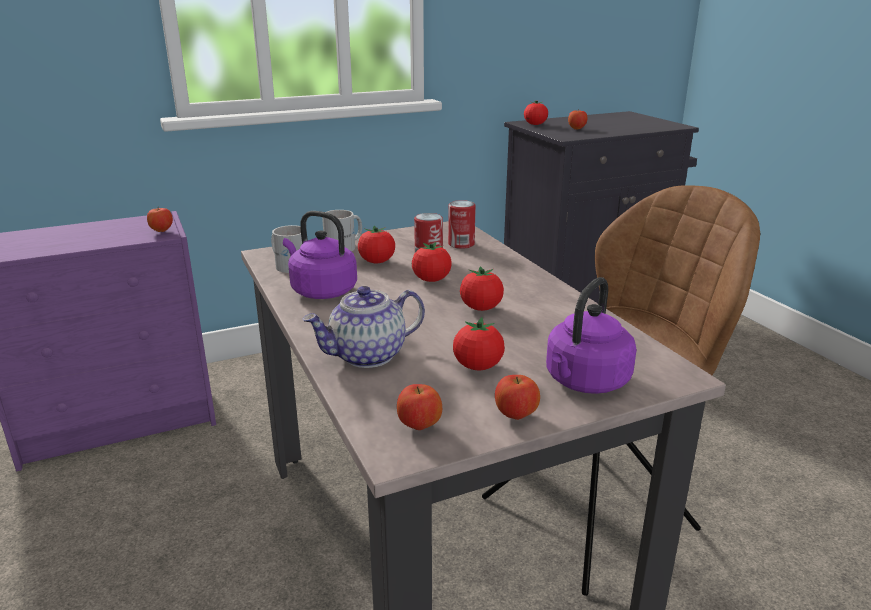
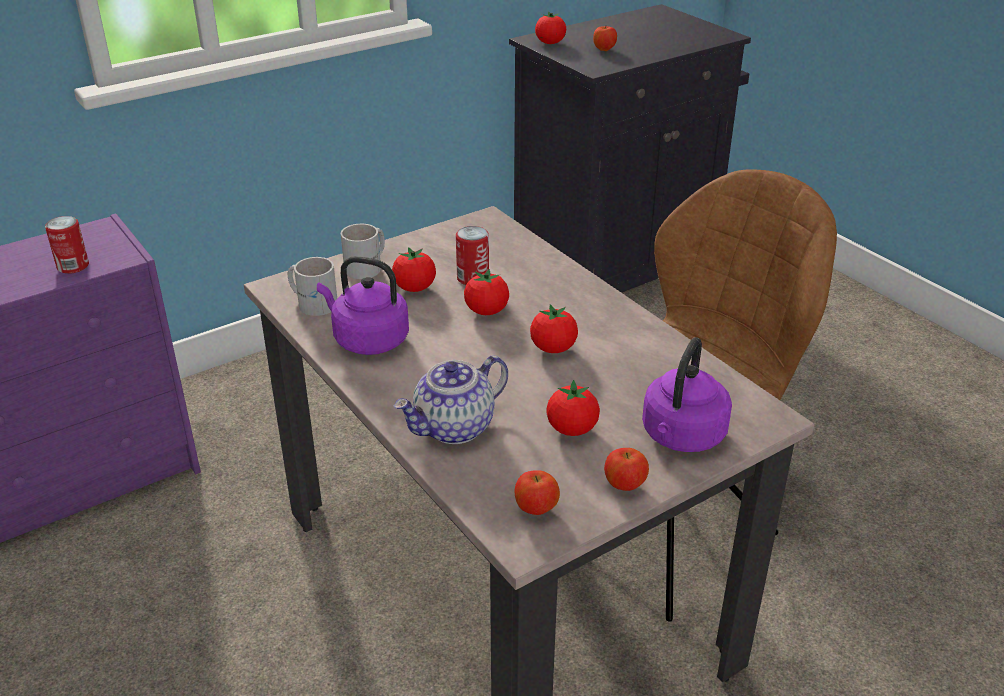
camera: 10 degrees left, 10 degrees up
apple [147,207,173,232] -> none
can [448,200,476,249] -> can moved to [45,216,89,274]

